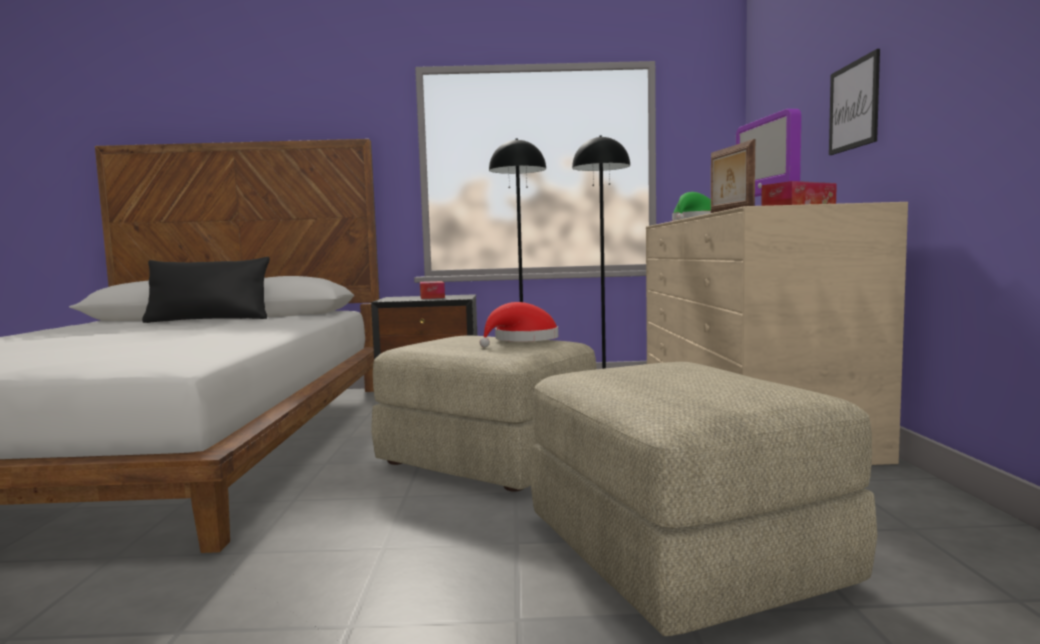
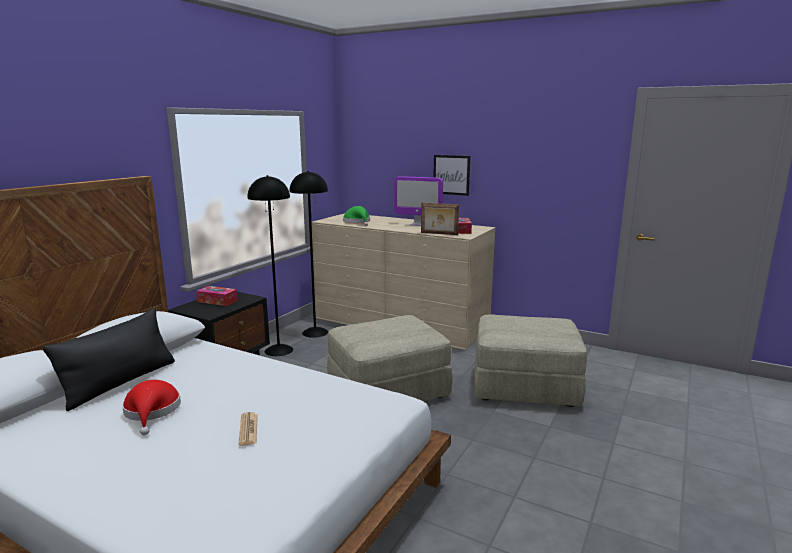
camera: 60 degrees left, 10 degrees up
red hat [480,302,558,347] -> red hat moved to [122,380,181,435]
none -> newspaper [239,412,258,446]

